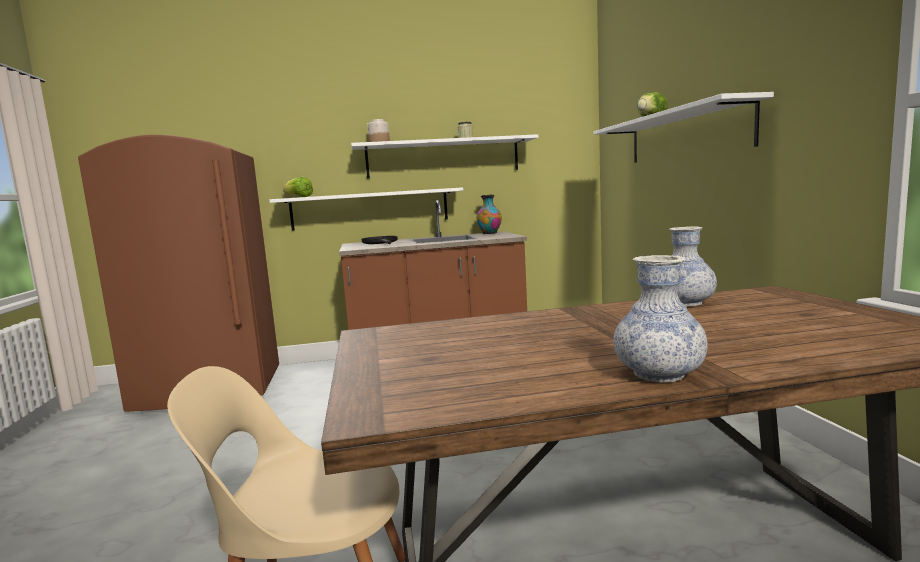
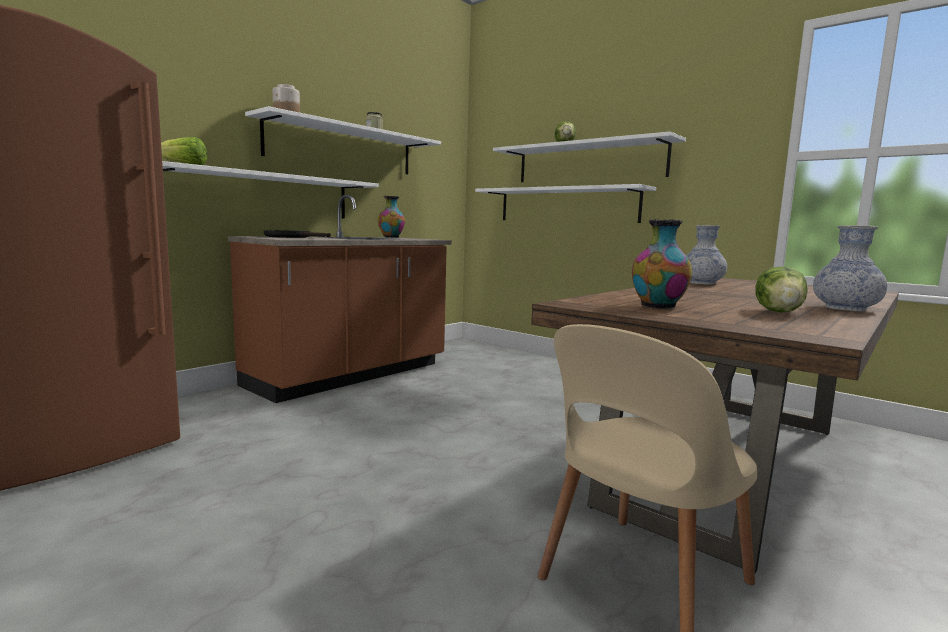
camera: 40 degrees left, 0 degrees up
none -> white shelf [475,184,656,223]
none -> vase [632,219,692,309]
none -> lettuce [755,266,808,313]

